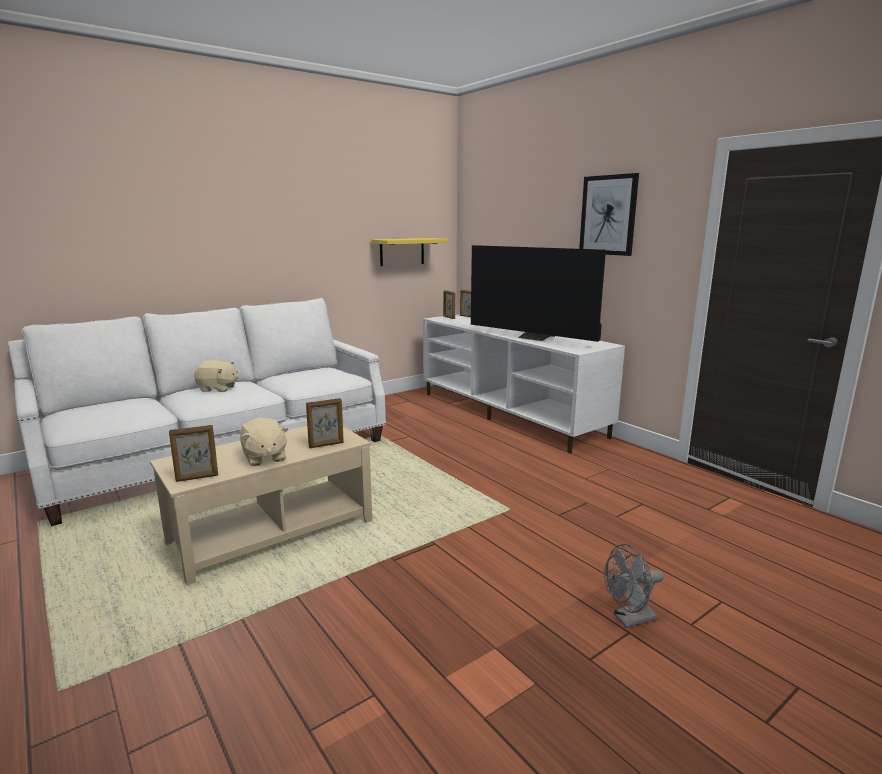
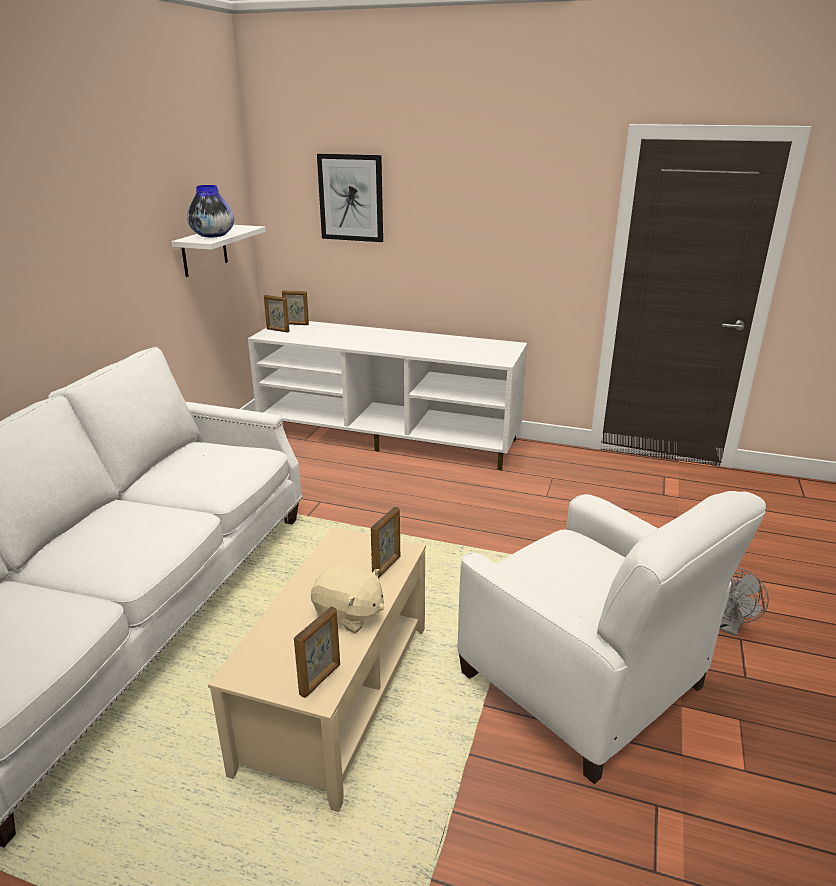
camera: 35 degrees left, 10 degrees up
beige plush toy [194,360,239,392] -> none
yellow shelf [371,238,448,266] -> white shelf [171,225,266,277]
television [471,245,606,342] -> none
picture [579,173,639,256] -> picture moved to [317,154,383,242]
none -> vase [187,185,234,238]
none -> white armchair [457,491,766,784]

